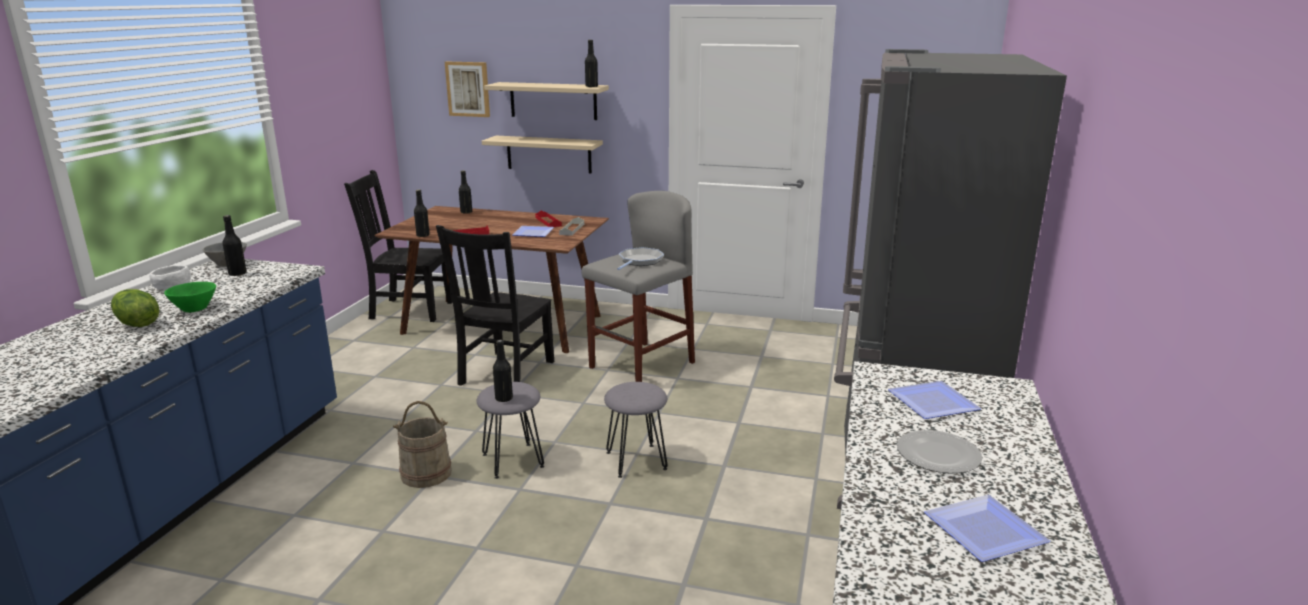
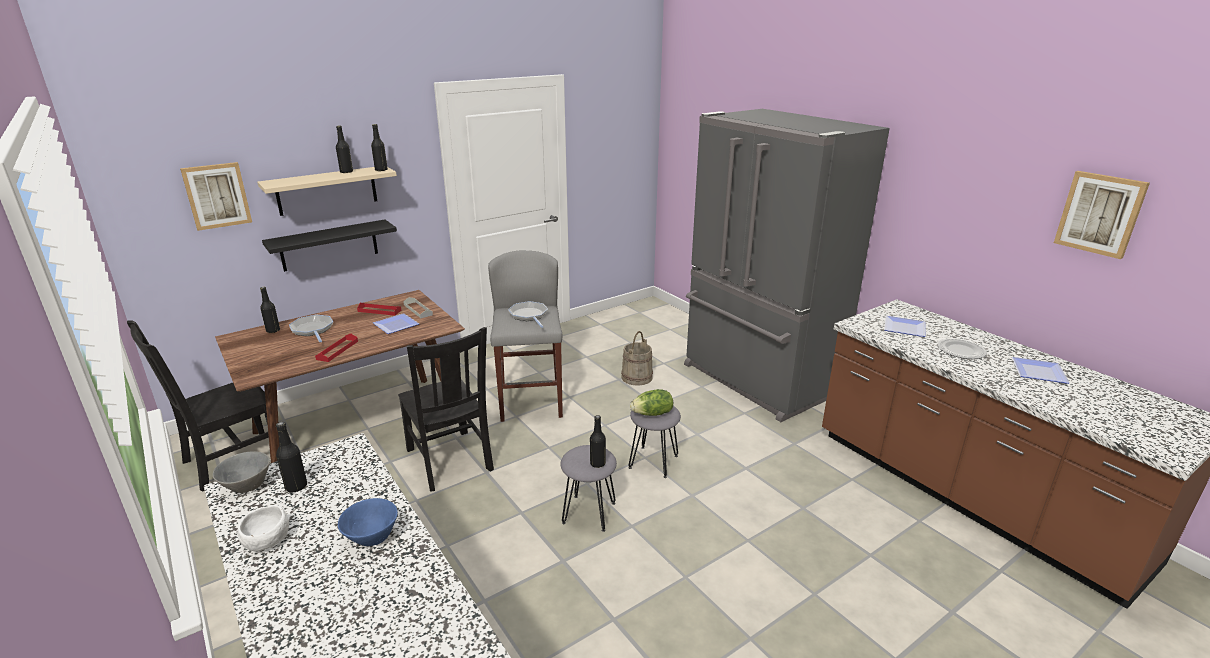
camera: 50 degrees left, 5 degrees up
lettuce [111,289,160,327] -> lettuce moved to [630,389,673,416]
green bowl [164,282,216,312] -> blue bowl [338,498,398,546]
beige bucket [393,401,452,488] -> beige bucket moved to [621,331,653,386]
black bottle [414,190,430,237] -> black bottle moved to [336,125,353,173]
beige shelf [482,136,603,173] -> black shelf [262,219,397,272]
none -> frying pan [289,315,333,342]
none -> picture [1054,171,1150,259]

